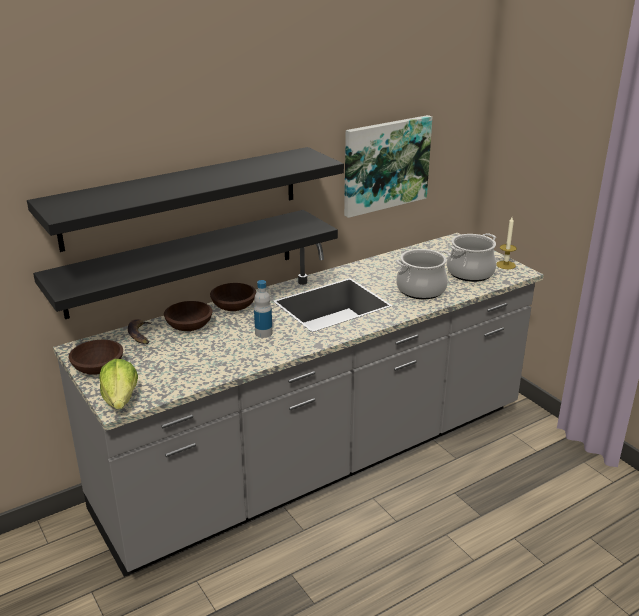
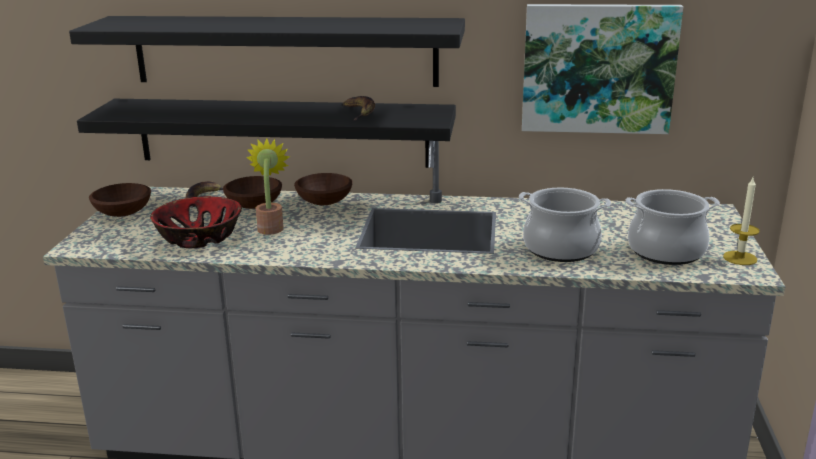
camera: 40 degrees right, 5 degrees down
lettuce [99,359,138,409] -> none
bottle [254,280,272,338] -> none
none -> bowl [150,196,242,248]
none -> potted plant [247,138,290,235]
none -> banana [343,96,375,121]

